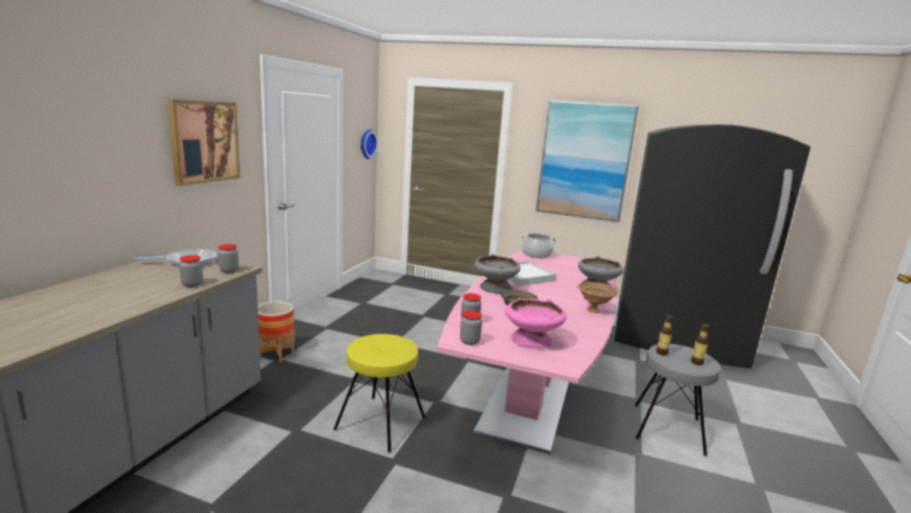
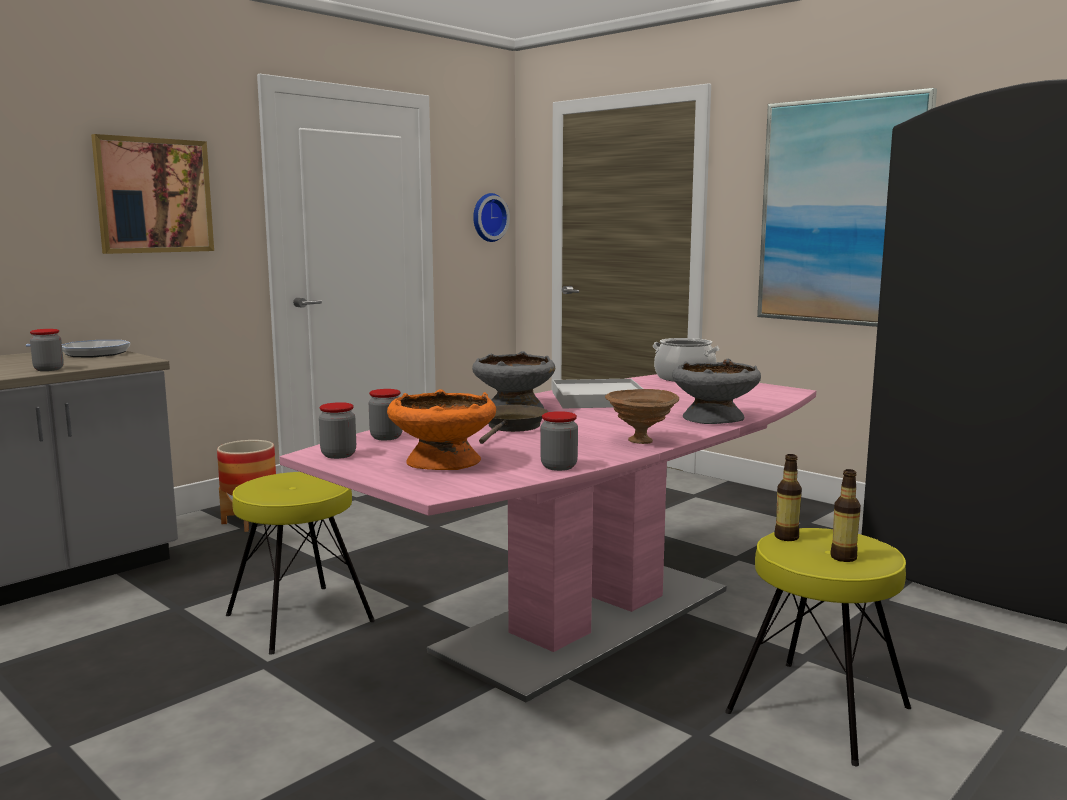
camera: 25 degrees right, 5 degrees down
jar [218,244,239,273] -> jar moved to [540,411,578,471]
pink bowl [505,298,566,349] -> orange bowl [387,390,496,470]
grey stool [634,344,721,456] -> yellow stool [725,528,911,766]

